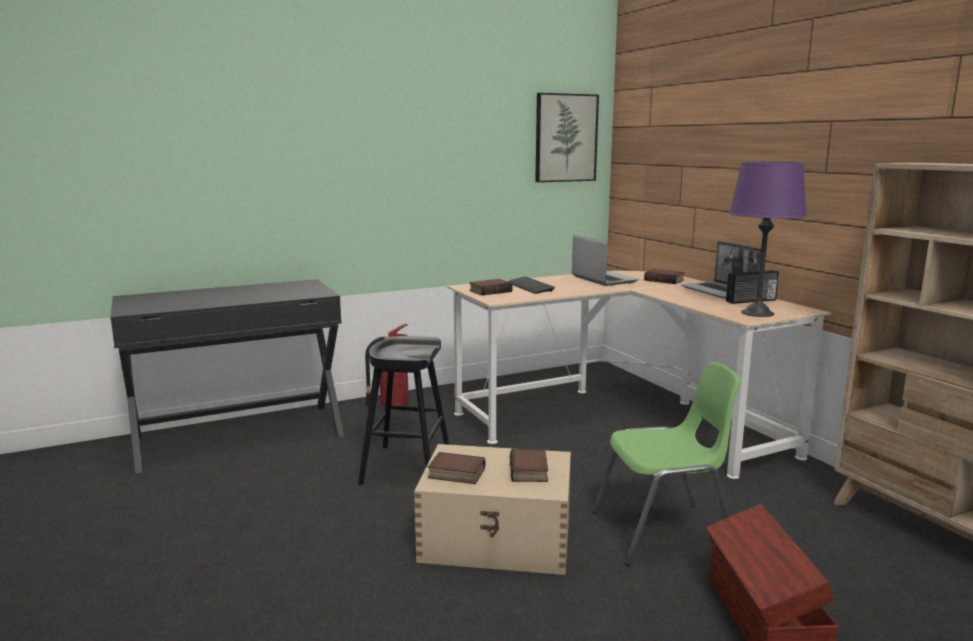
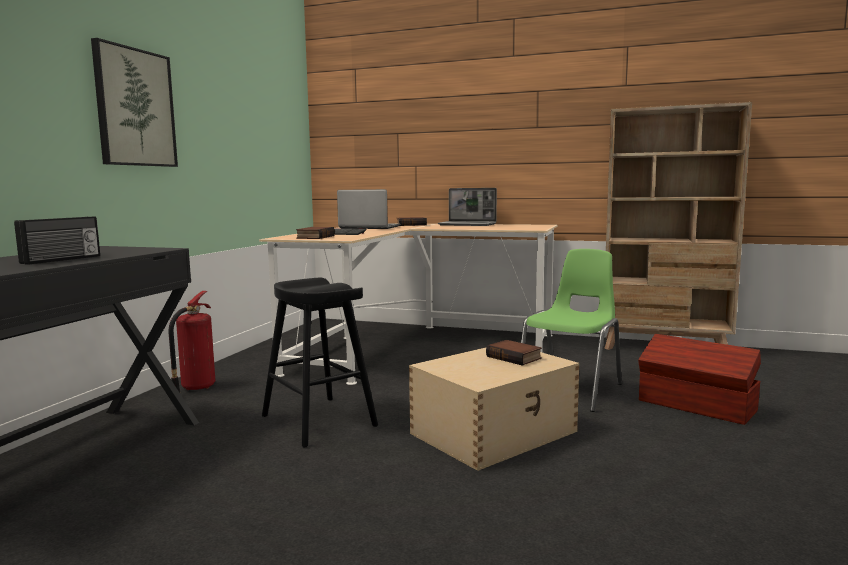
camera: 45 degrees left, 5 degrees down
book [428,452,485,484] -> none
picture [535,93,599,182] -> picture moved to [91,38,178,167]
radio [726,270,779,304] -> radio moved to [14,217,100,265]
purple table lamp [729,162,807,317] -> none

